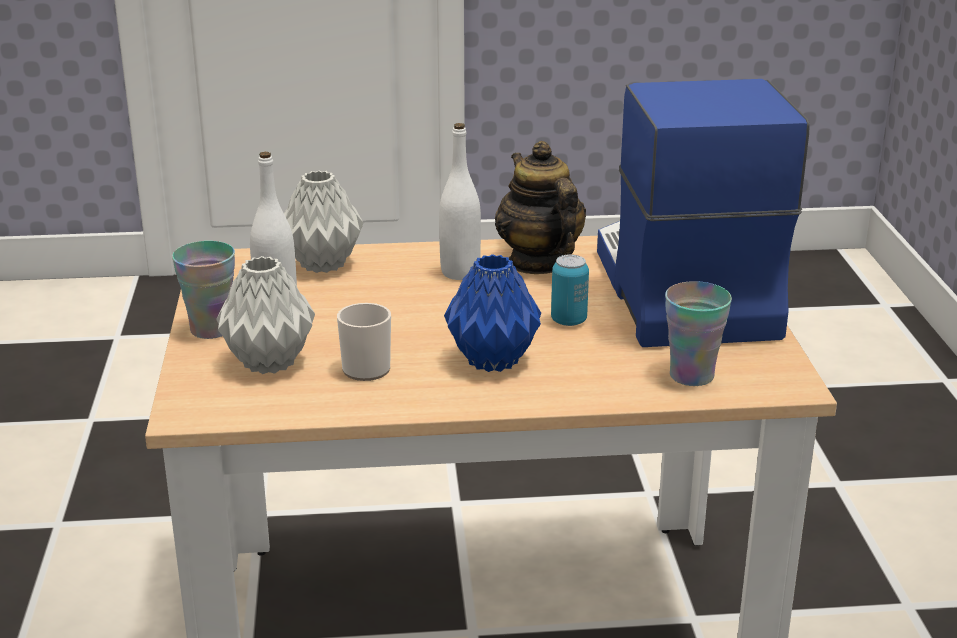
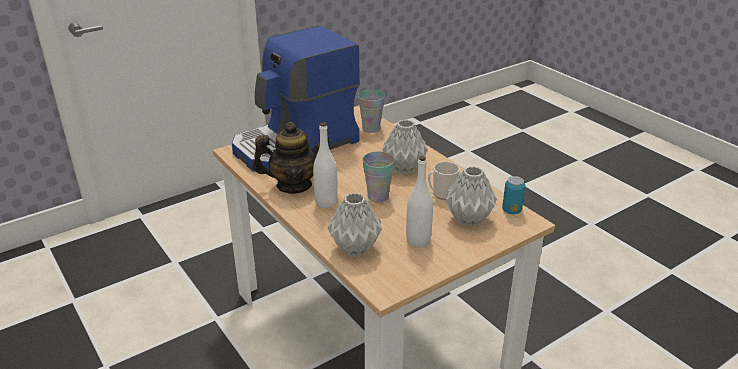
camera: 120 degrees left, 5 degrees up
cup [172,241,235,339] -> cup moved to [362,151,395,203]
blue vase [444,254,541,372] -> grey vase [382,120,428,174]
teapot [495,141,586,274] -> teapot turned 135 degrees counterclockwise [252,122,331,194]
can [551,254,589,326] -> can moved to [502,176,525,214]

